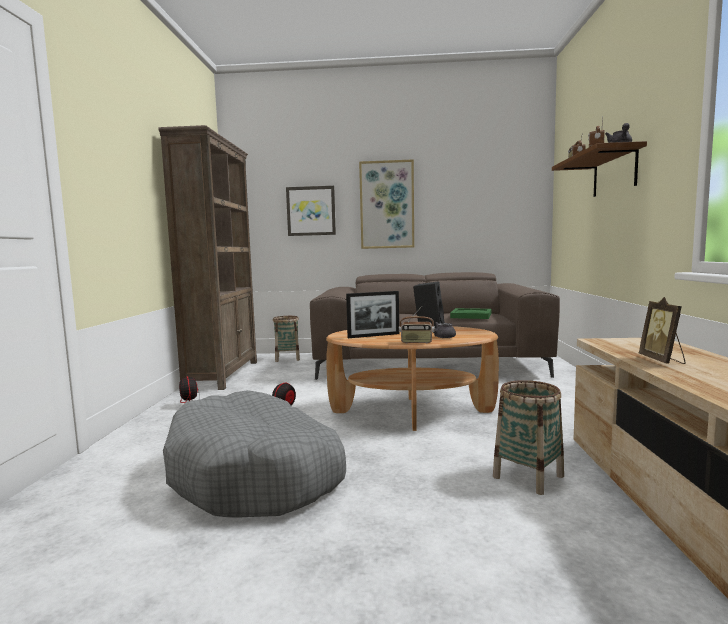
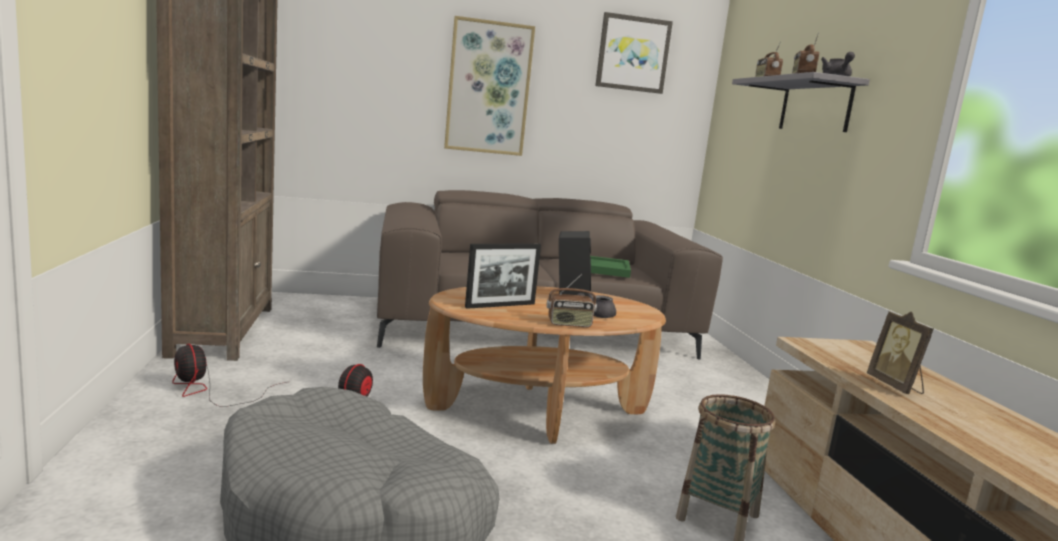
camera: 15 degrees left, 5 degrees up
basket [273,316,300,362] -> none
picture [286,186,336,236] -> picture moved to [595,12,673,94]
brown shelf [552,141,647,197] -> grey shelf [732,72,870,132]

